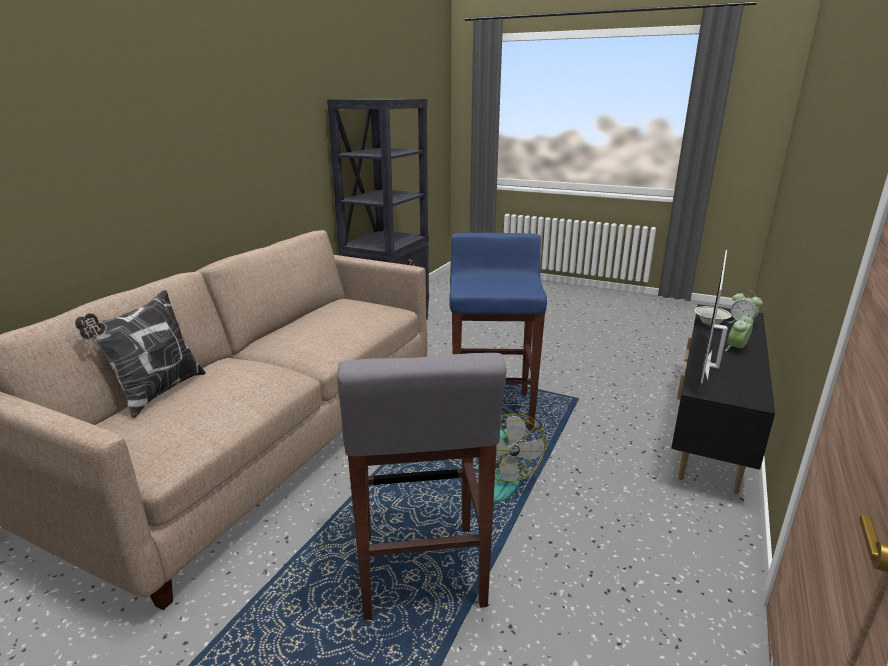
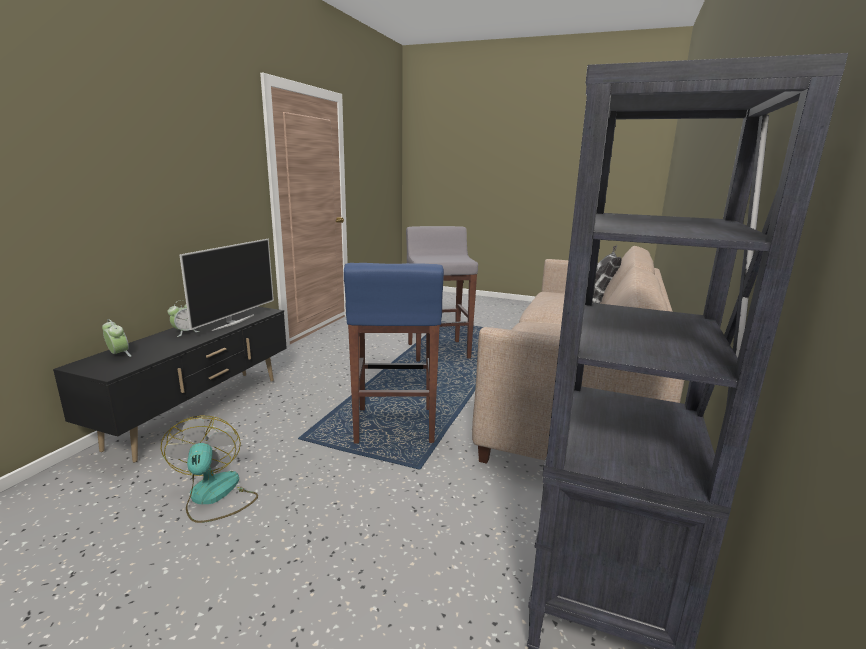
camera: 175 degrees right, 5 degrees down
fan [458,413,546,502] -> fan moved to [161,416,258,523]
white bowl [694,306,732,326] -> none

